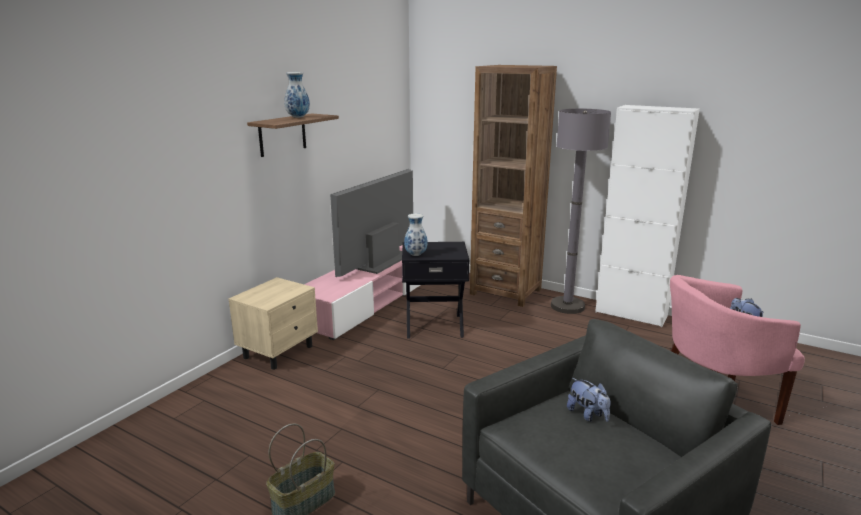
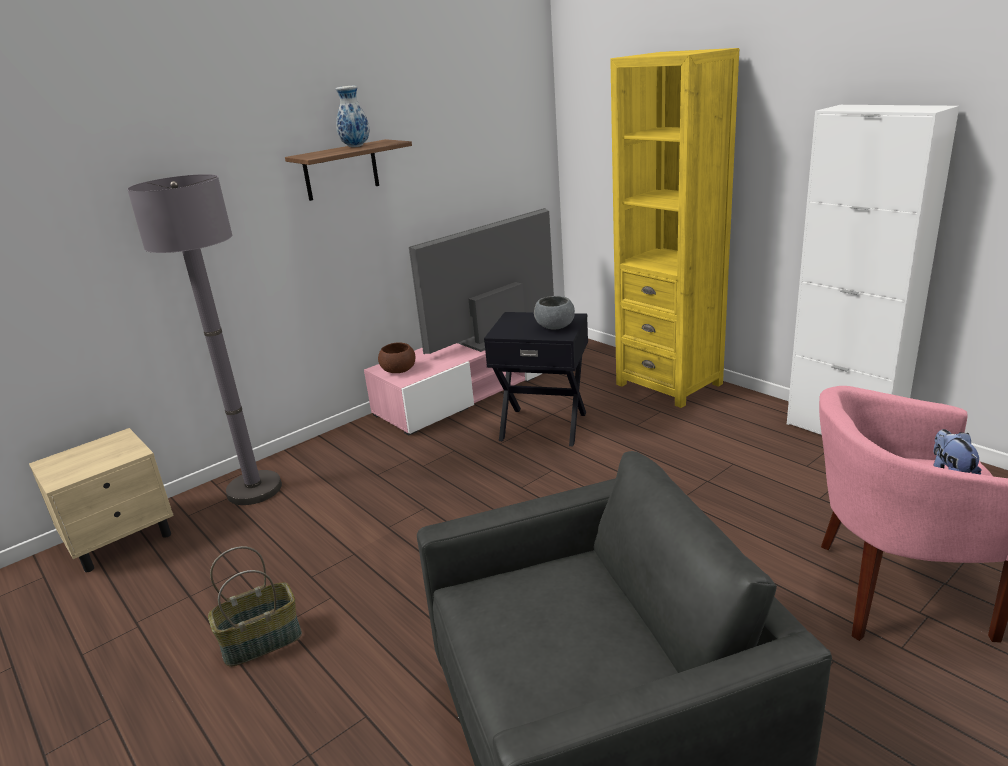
camera: 20 degrees right, 5 degrees up
beige nightstand [229,277,318,370] -> beige nightstand moved to [29,428,174,572]
vase [404,214,428,256] -> none
brown bookcase [470,65,557,307] -> yellow bookcase [610,48,739,408]
grey floor lamp [551,109,611,314] -> grey floor lamp moved to [127,174,282,505]
plush toy [567,378,610,422] -> none
none -> brown bowl [378,342,415,373]
none -> grey bowl [534,296,575,330]

